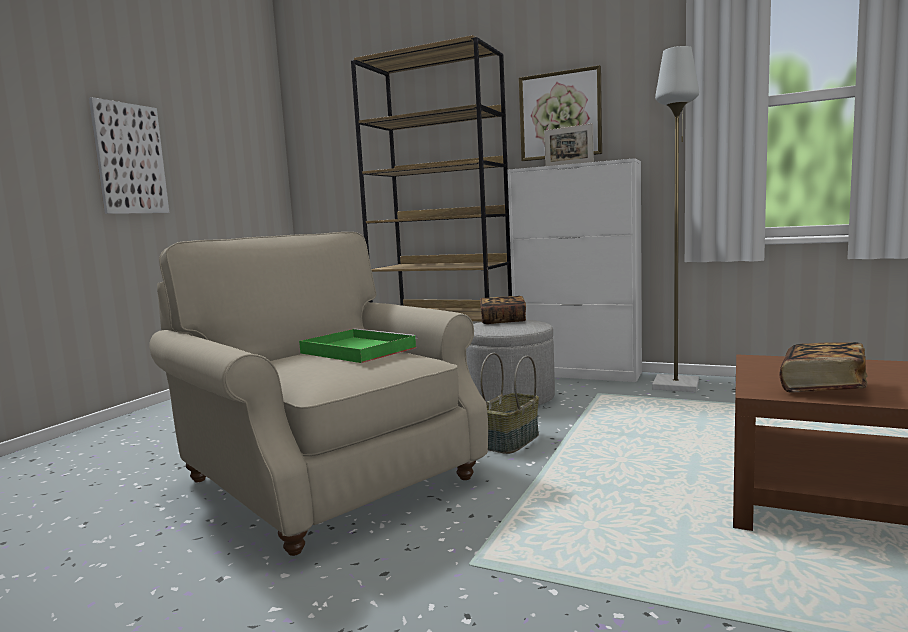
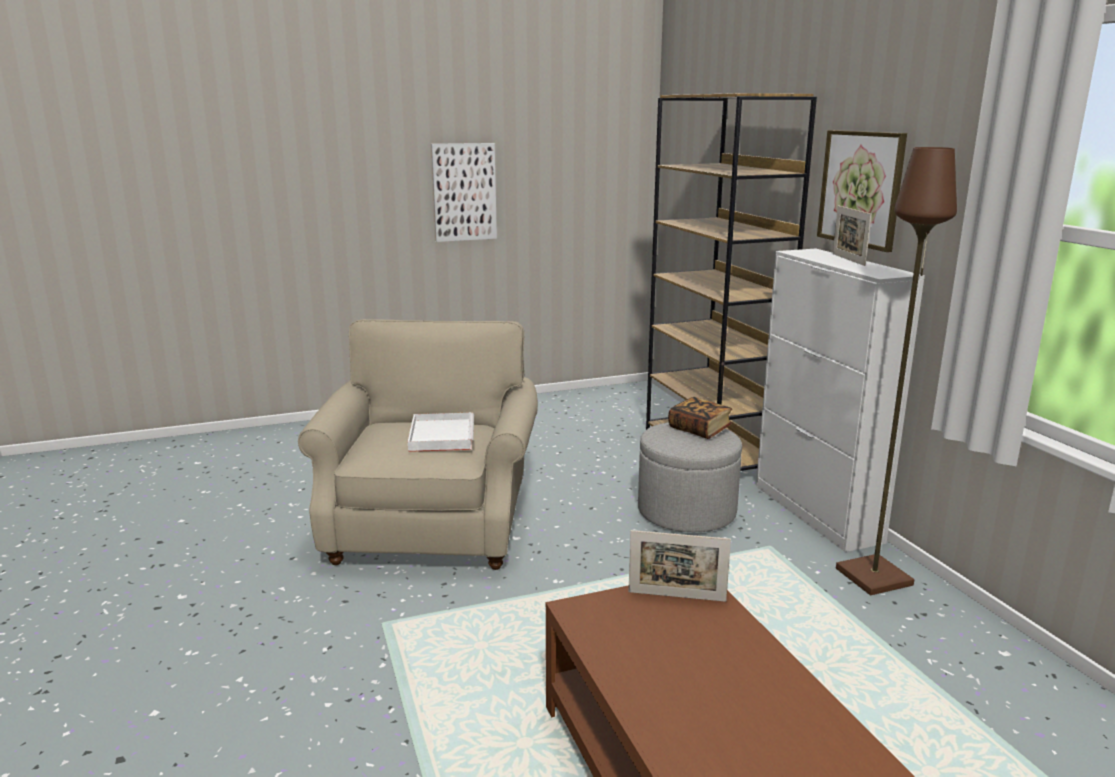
camera: 45 degrees right, 10 degrees up
green tray [299,329,418,363] -> white tray [408,412,474,452]
basket [480,353,539,454] -> none
grey floor lamp [652,46,699,392] -> brown floor lamp [836,147,957,595]
book [780,342,868,392] -> none
none -> picture frame [629,530,731,602]

